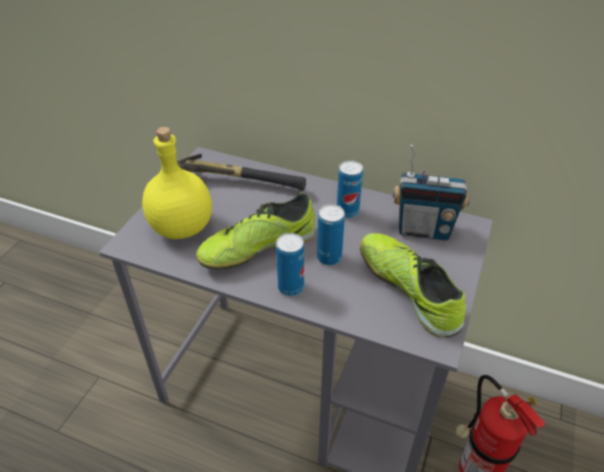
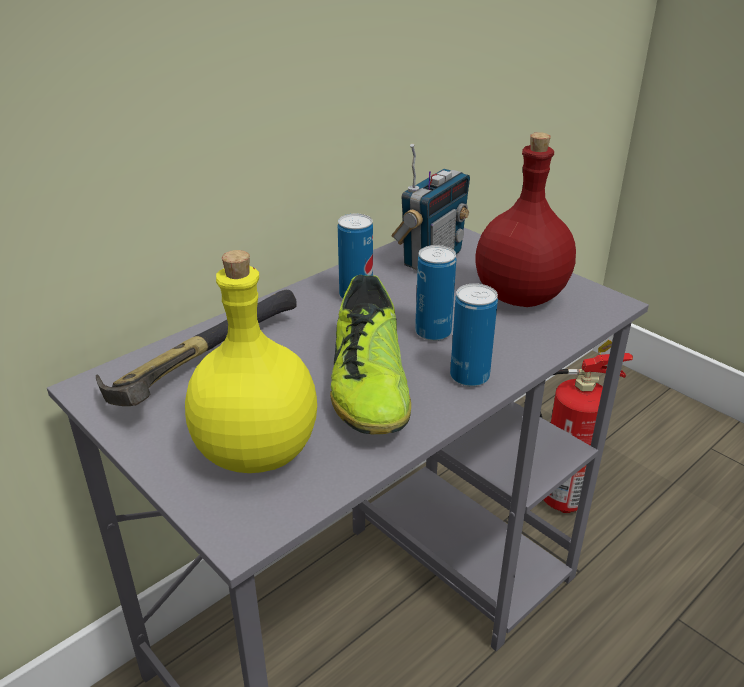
camera: 65 degrees left, 10 degrees down
shoe [360,233,466,338] -> red bottle [475,132,576,307]

